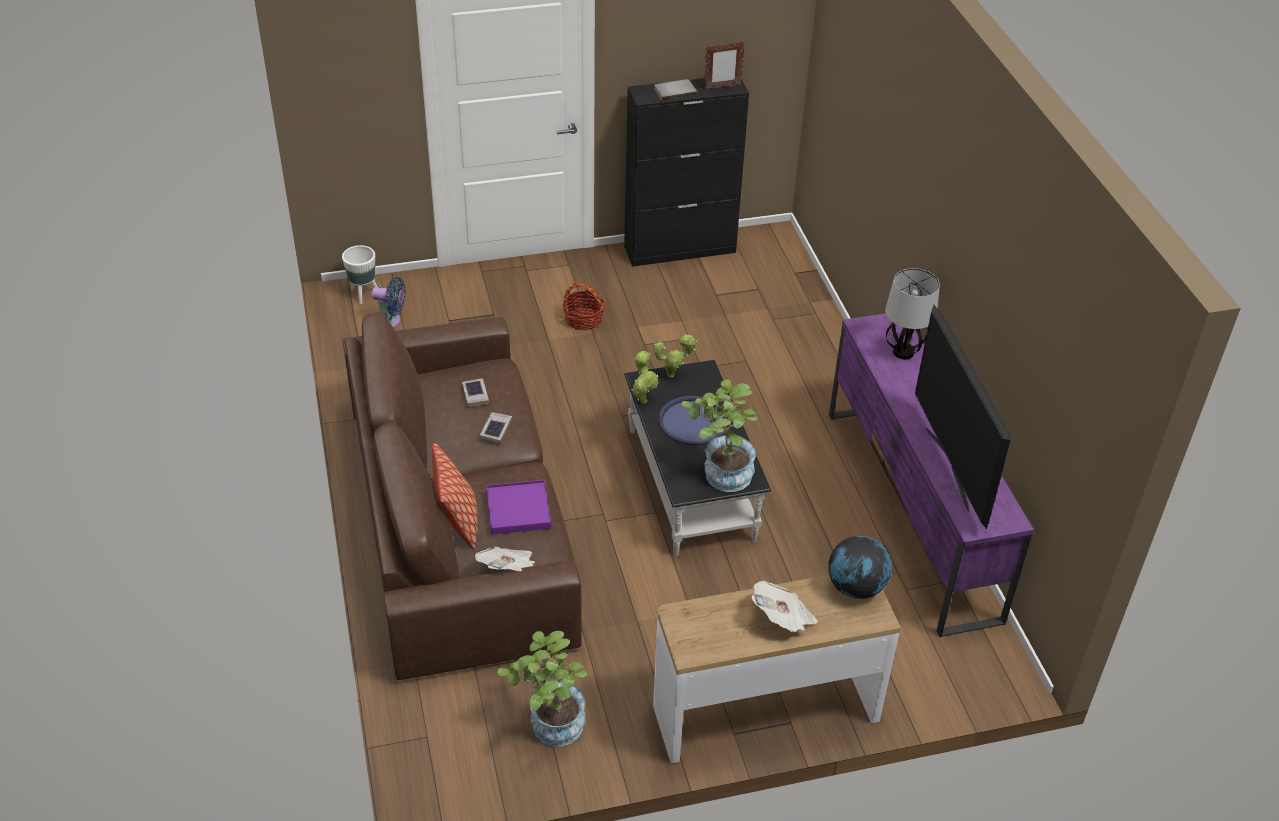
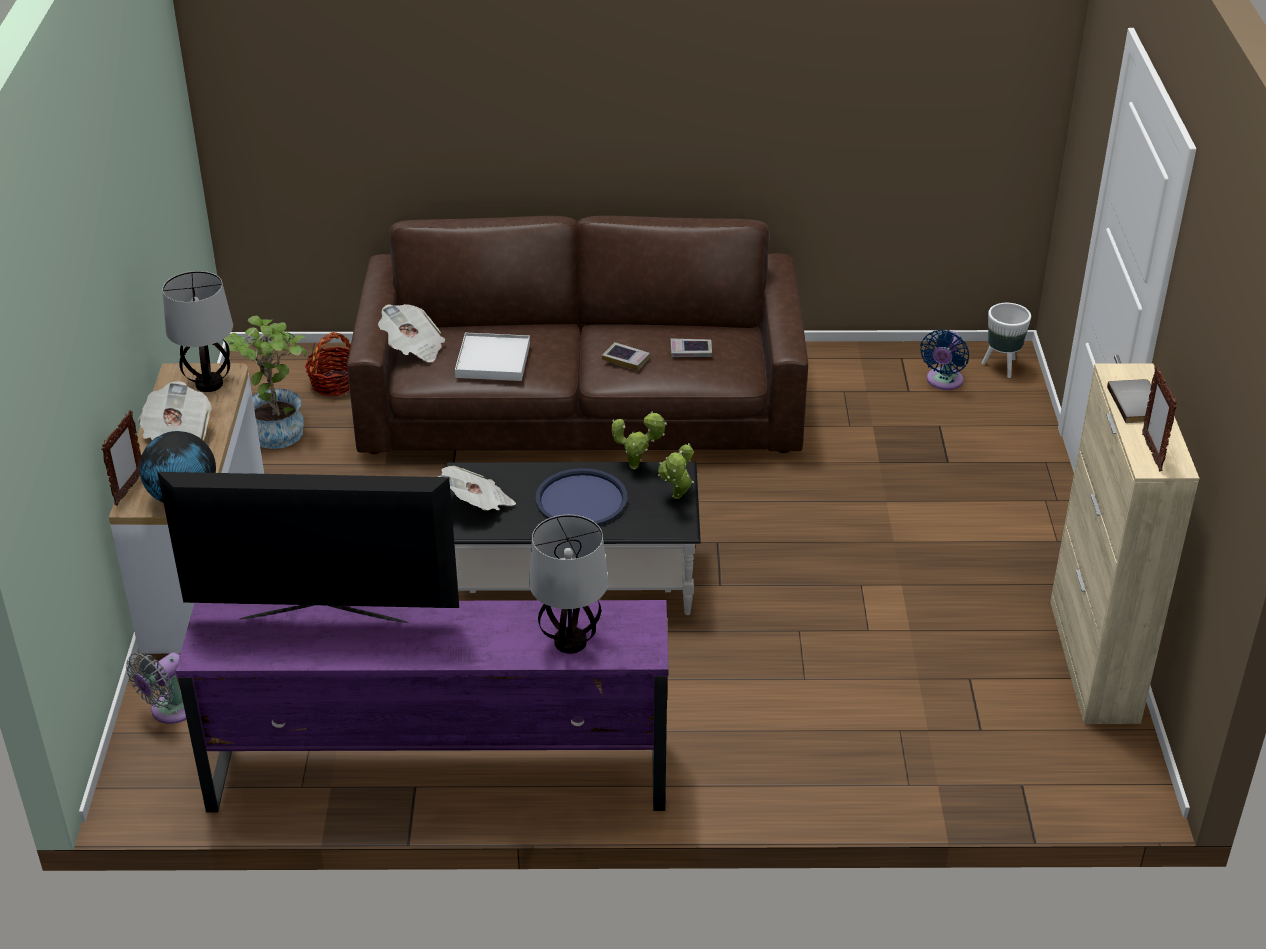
camera: 105 degrees right, 5 degrees down
pillow [432,443,478,549] -> none
purple tray [486,480,551,535] -> white tray [455,333,530,381]
basket [562,283,605,330] -> basket moved to [304,332,351,396]
black cabinet [624,76,749,267] -> beige cabinet [1050,363,1199,724]
potted plant [681,379,758,492] -> newspaper [438,466,516,511]
none -> picture frame [101,410,142,506]
none -> grey fan [126,652,187,724]
none -> table lamp [162,271,233,392]

